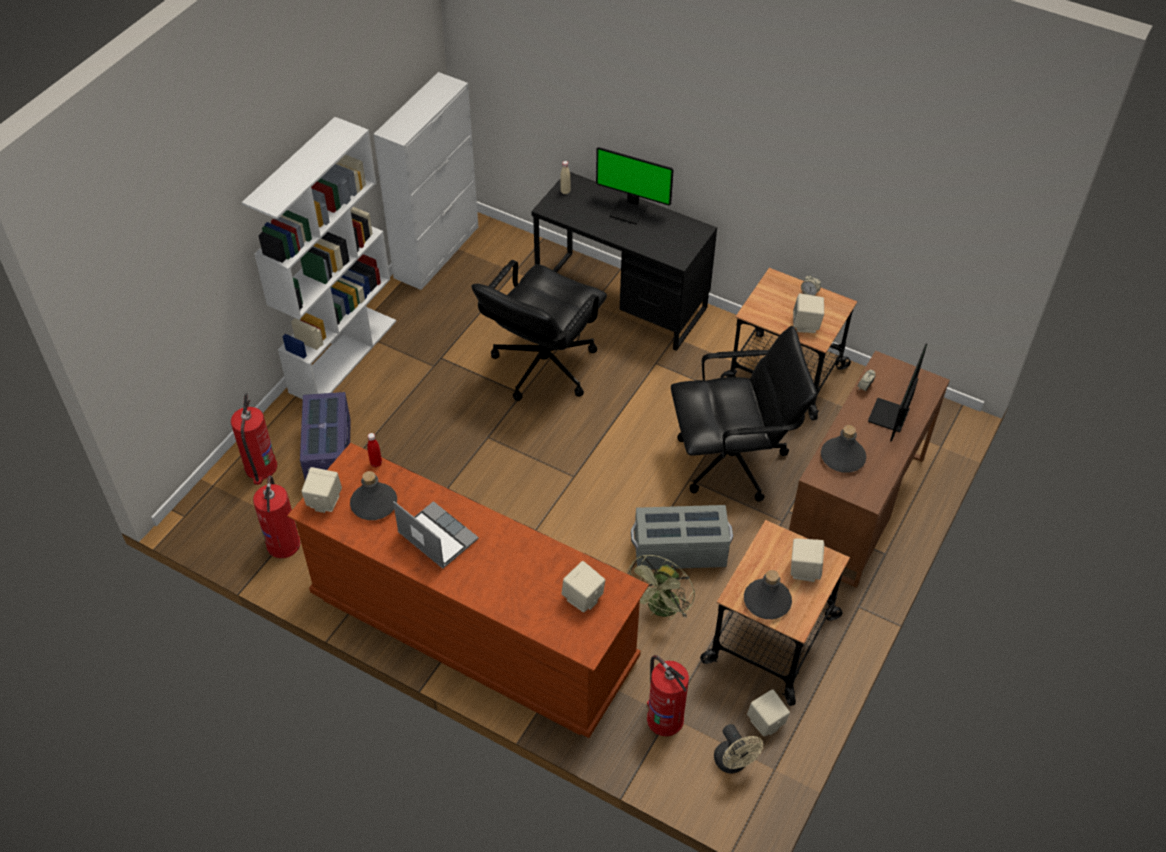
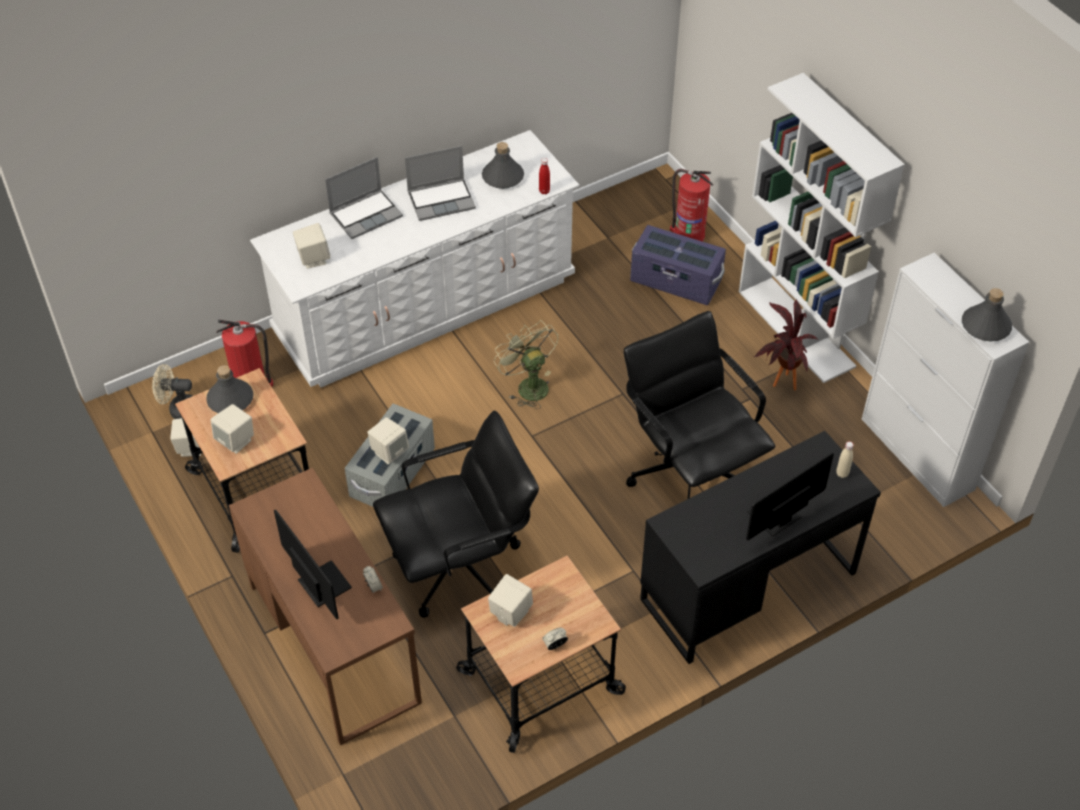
camera: 120 degrees right, 0 degrees up
fire extinguisher [253,475,301,558] -> none
brown dresser [287,443,649,738] -> white dresser [250,130,579,388]
beige speaker [301,467,342,513] -> beige speaker moved to [368,417,409,465]
green fan [628,555,695,620] -> green fan moved to [494,320,558,409]
black office chair [671,326,817,502] -> black office chair turned 135 degrees counterclockwise [373,411,539,618]
grey bottle [821,425,866,473] -> grey bottle moved to [962,288,1012,342]
none -> laptop [325,157,403,239]
none -> potted plant [754,299,818,390]

